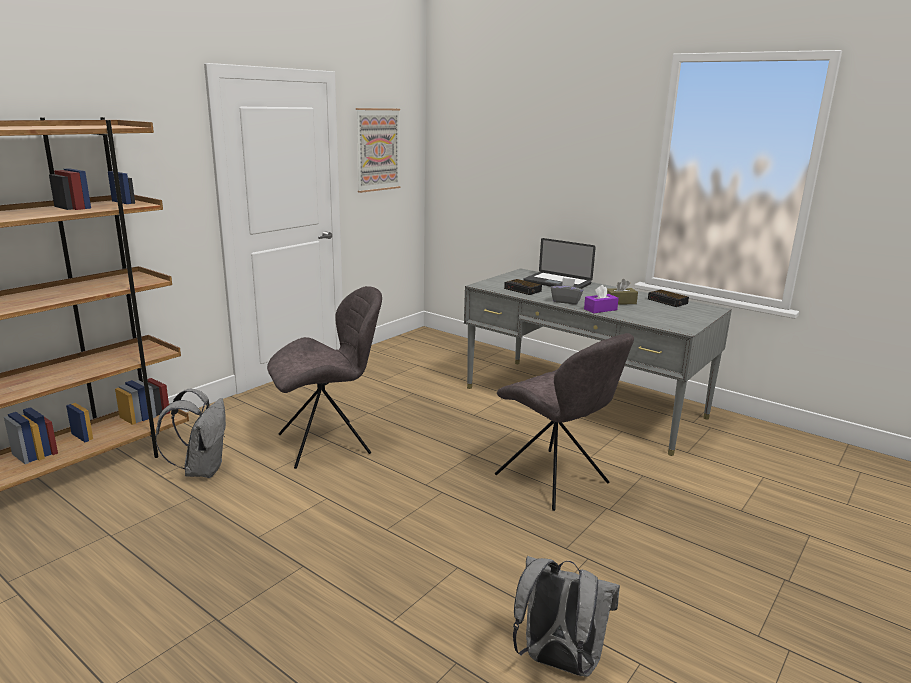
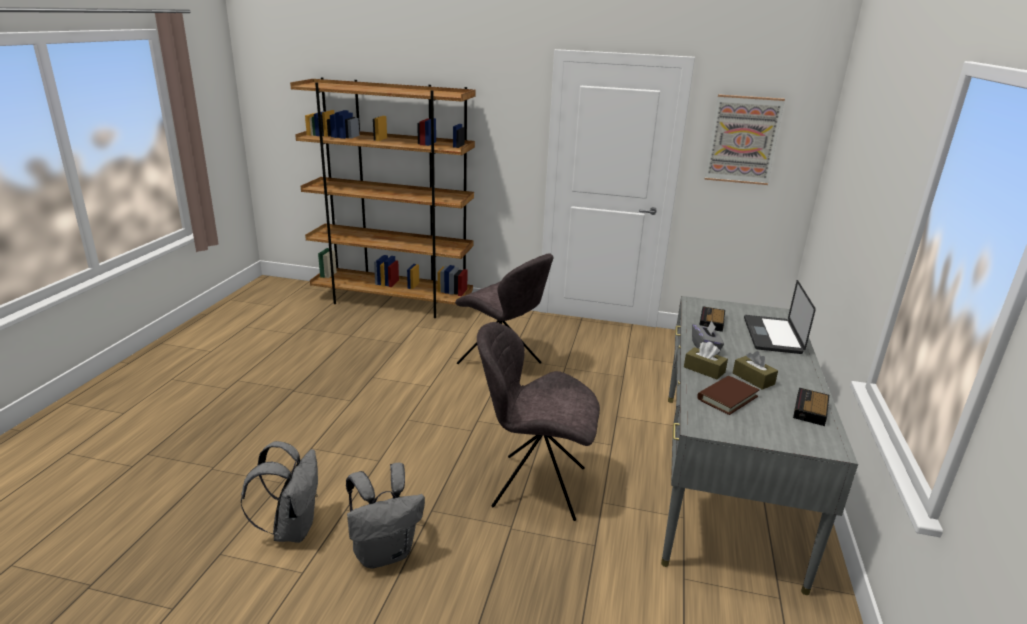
camera: 65 degrees right, 5 degrees up
grey backpack [155,389,226,478] -> grey backpack moved to [346,463,425,569]
grey chair [495,333,634,511] -> grey chair turned 75 degrees clockwise [477,322,600,521]
purple tissue box [584,285,619,313] -> brown tissue box [684,342,728,380]
none -> brown book [697,376,760,415]

